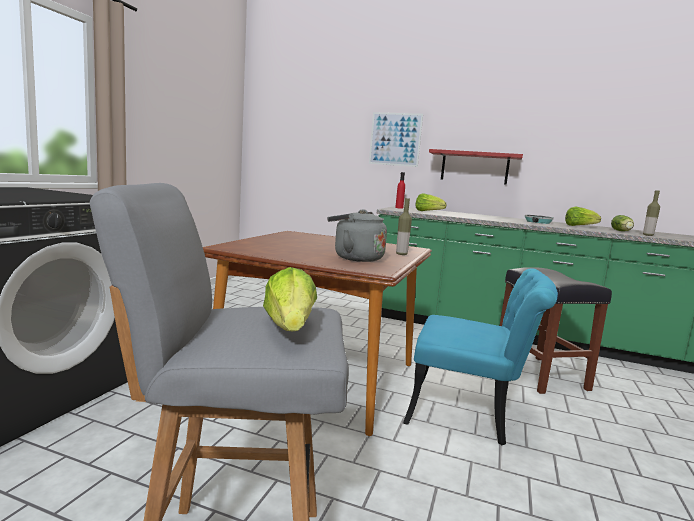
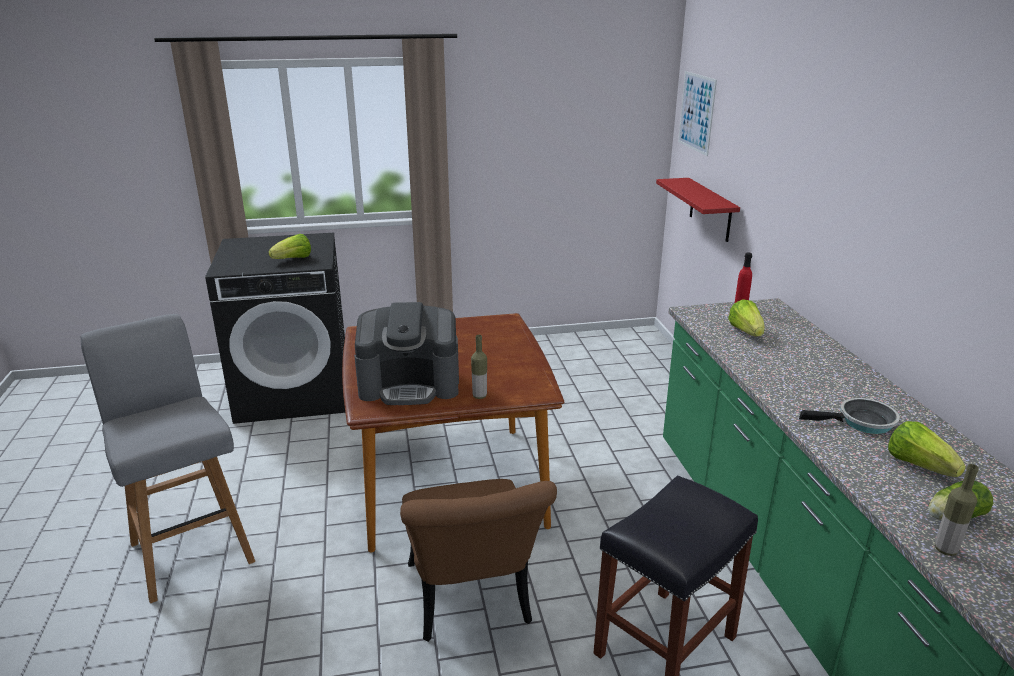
camera: 60 degrees right, 15 degrees up
lettuce [263,267,317,331] -> lettuce moved to [269,234,311,259]
grey kettle [327,209,387,262] -> coffee machine [354,302,459,405]
picture [369,112,423,167] -> picture moved to [678,71,717,156]
turquoise chair [403,268,558,445] -> brown chair [400,479,557,642]
red shelf [429,149,523,185] -> red shelf moved to [656,178,740,242]

